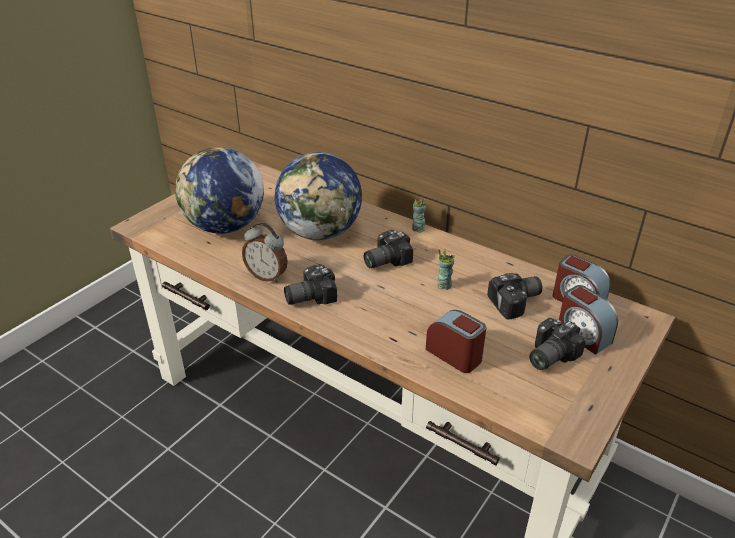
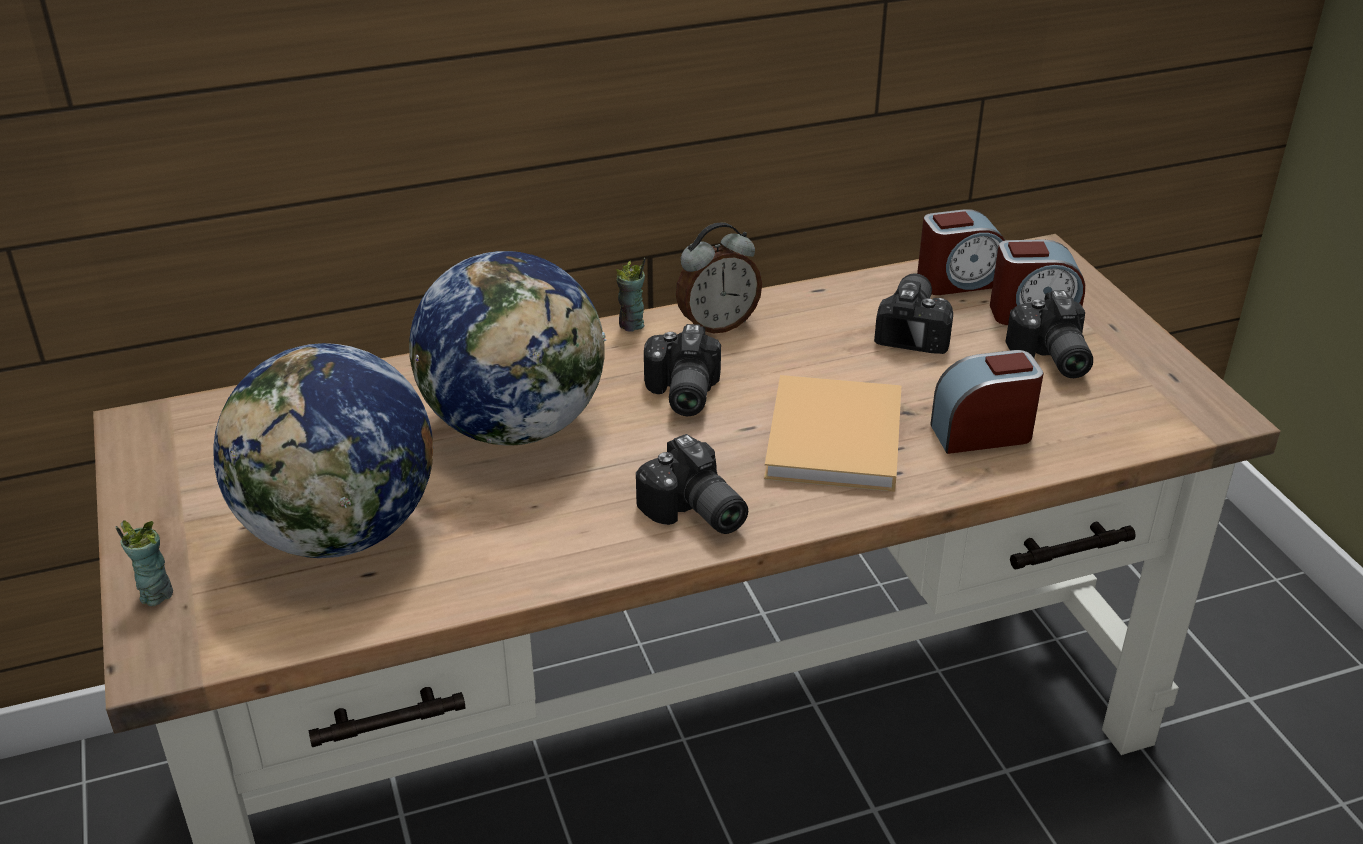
camera: 55 degrees left, 0 degrees up
alarm clock [242,222,288,283] -> alarm clock moved to [676,222,762,333]
camera [284,264,337,305] -> camera turned 45 degrees counterclockwise [636,434,748,534]
cup [437,249,455,290] -> cup moved to [116,520,173,606]
none -> beige book [764,375,902,492]

